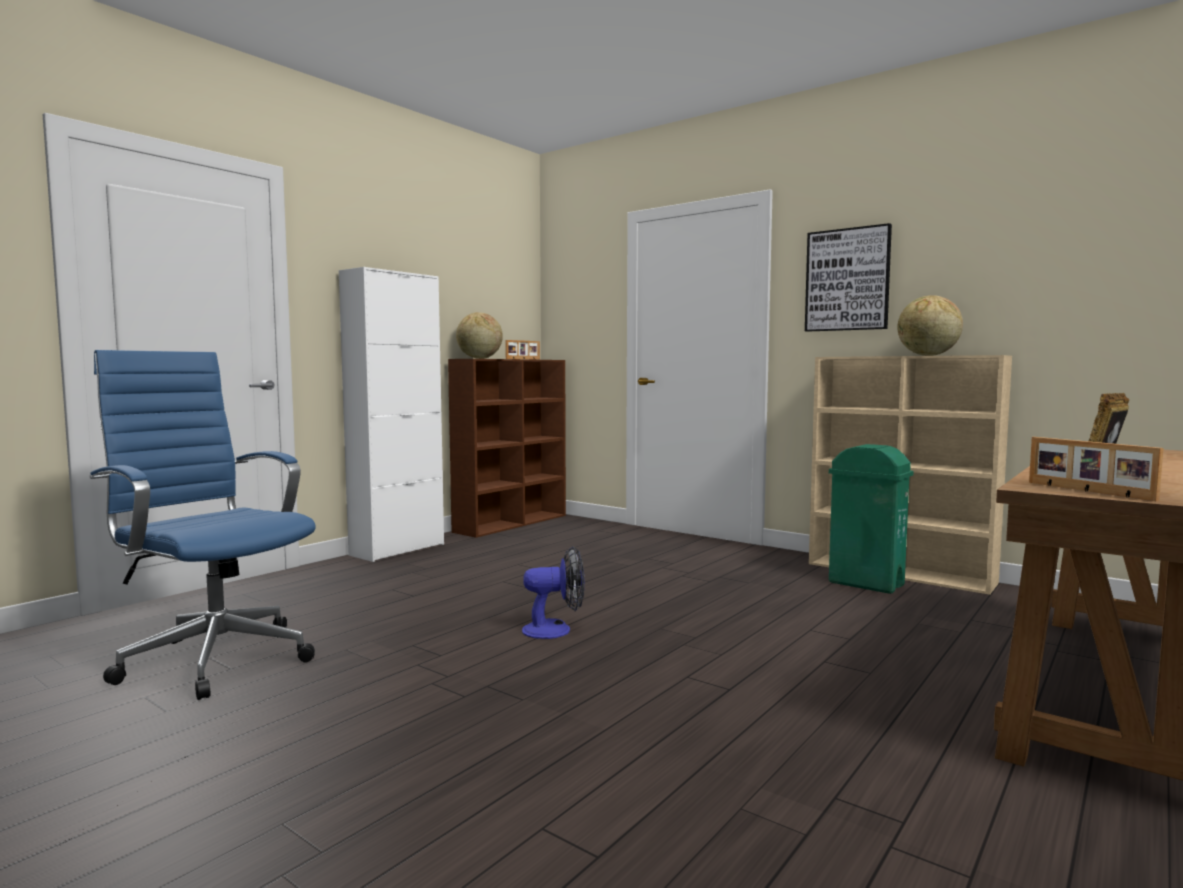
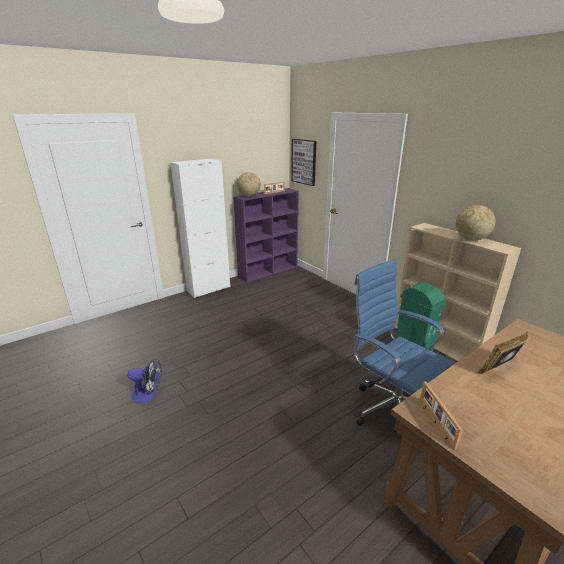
camera: 15 degrees right, 20 degrees up
blue office chair [90,350,316,700] -> blue office chair moved to [353,260,455,426]
brown bookcase [448,359,566,538] -> purple bookcase [233,188,299,283]
fan [522,546,585,639] -> fan moved to [128,359,162,403]
picture [805,223,892,332] -> picture moved to [291,139,316,186]

